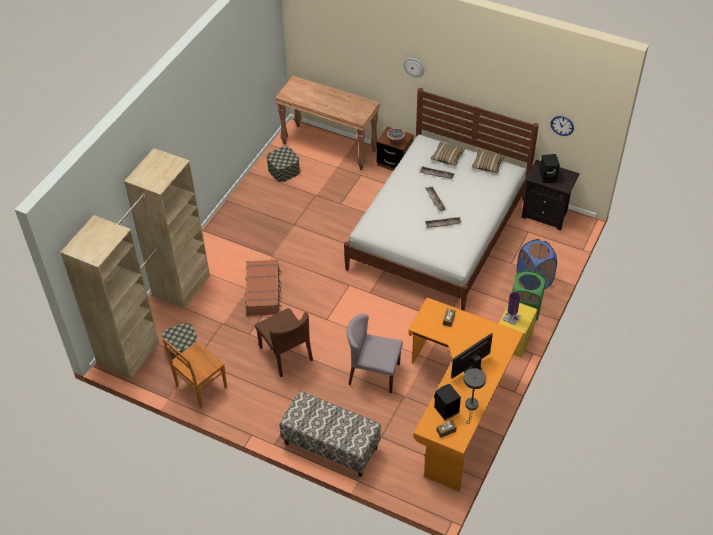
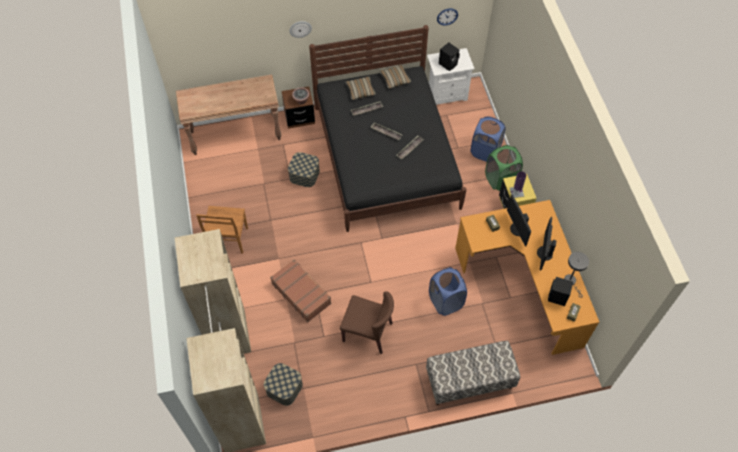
camera: 40 degrees left, 10 degrees up
brown chair [162,338,227,408] -> brown chair moved to [196,206,248,254]
storage box [266,146,300,182] -> storage box moved to [288,152,320,187]
white bed [344,88,539,311] -> black bed [309,25,467,232]
grey chair [347,314,403,393] -> blue laundry basket [429,267,467,316]
black nightstand [521,160,580,231] -> white nightstand [427,48,475,105]
none -> monitor [507,195,531,246]

